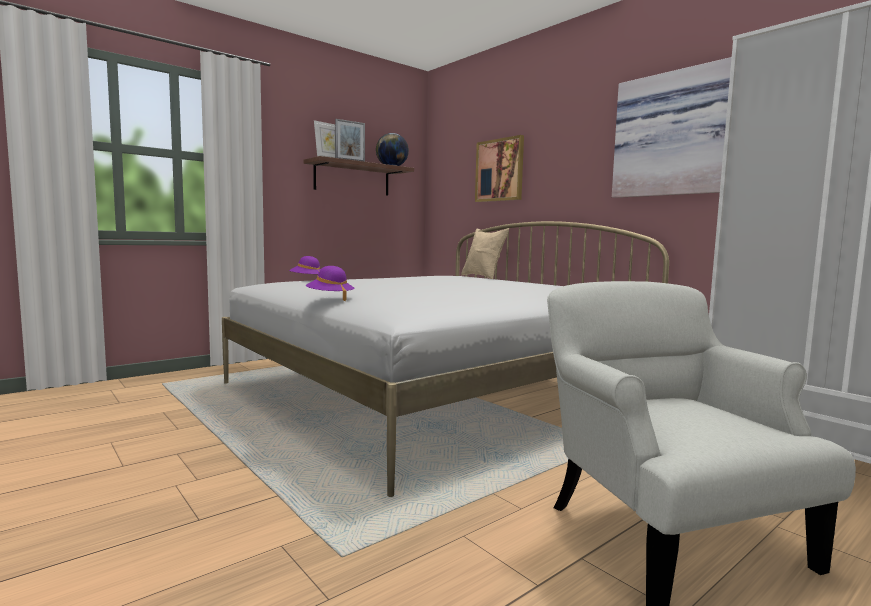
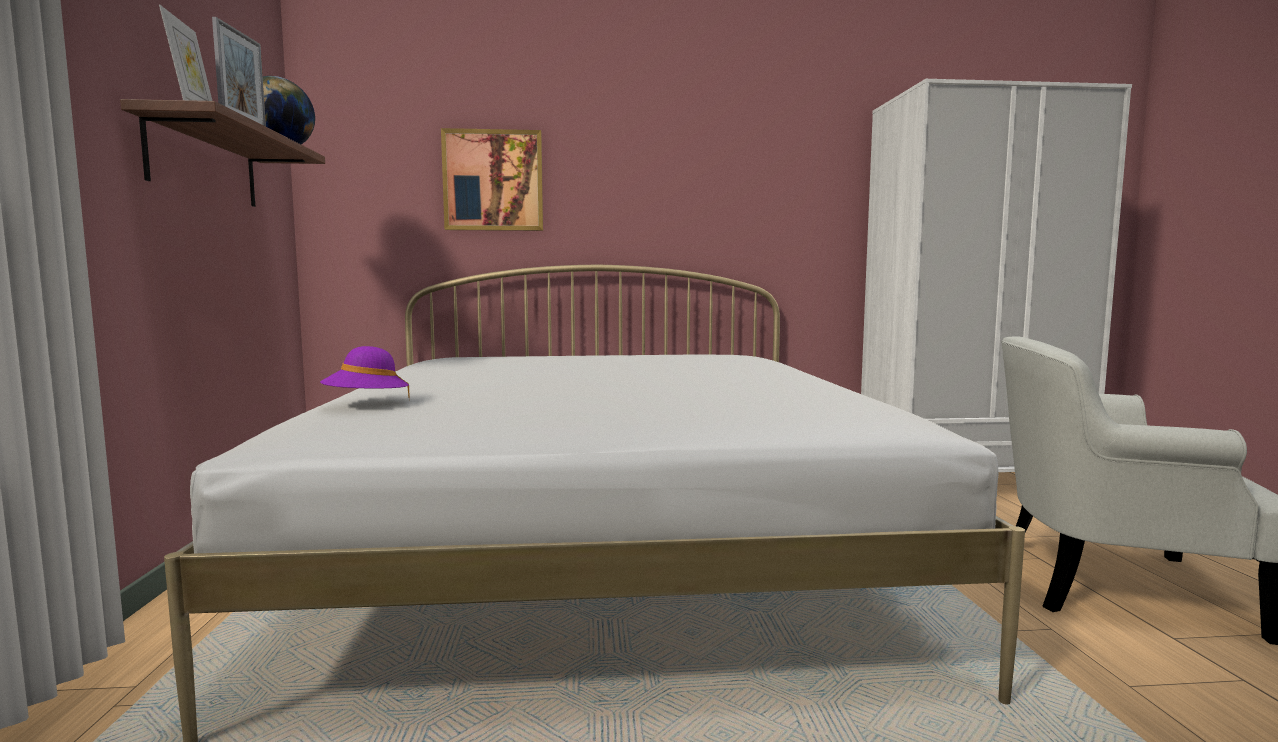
camera: 55 degrees left, 0 degrees up
purple hat [306,266,355,301] -> none
beige pillow [461,228,509,279] -> none
picture [612,57,732,198] -> none

